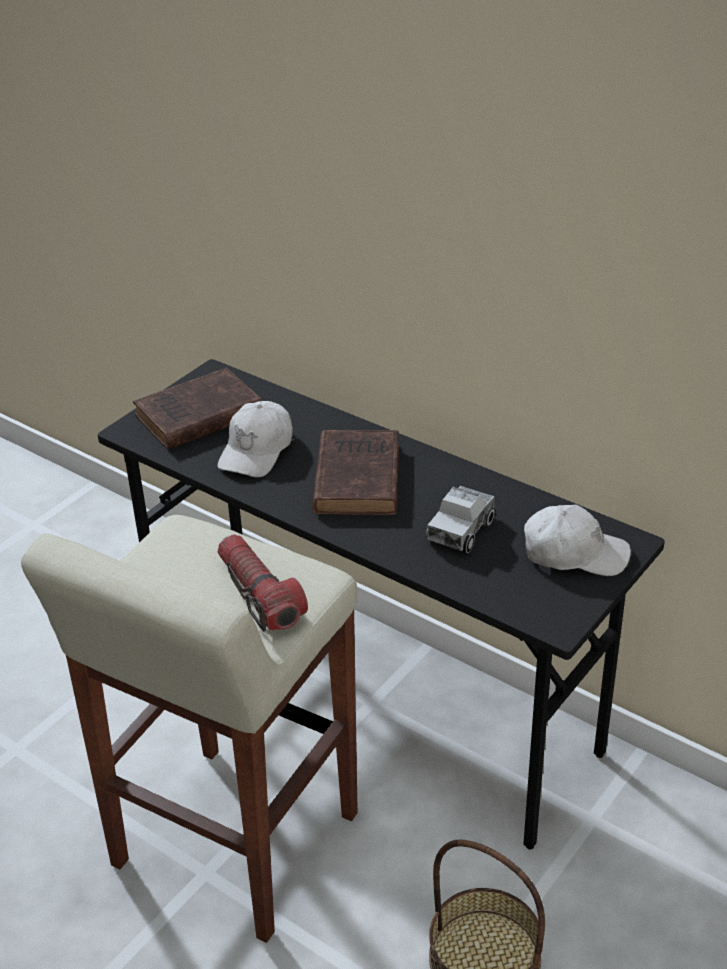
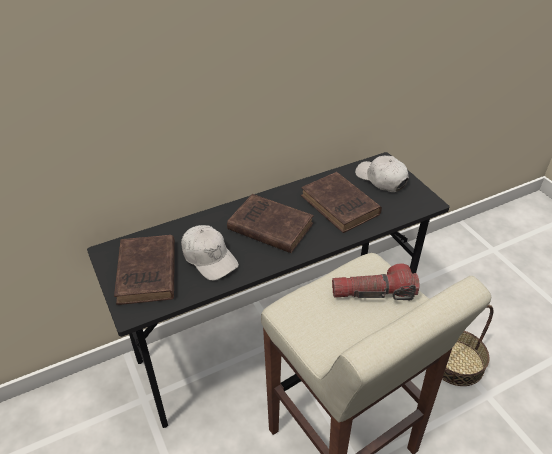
camera: 65 degrees left, 5 degrees up
toy truck [426,486,495,553] -> brown book [301,172,382,233]
white cap [524,505,631,576] -> white cap turned 75 degrees counterclockwise [355,156,409,192]

